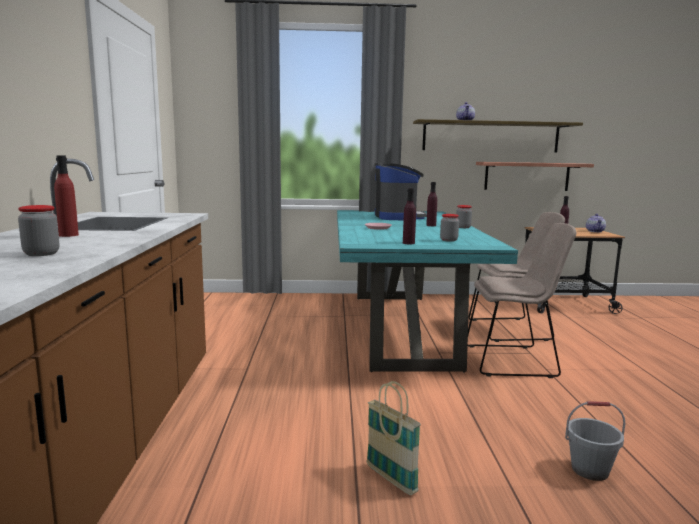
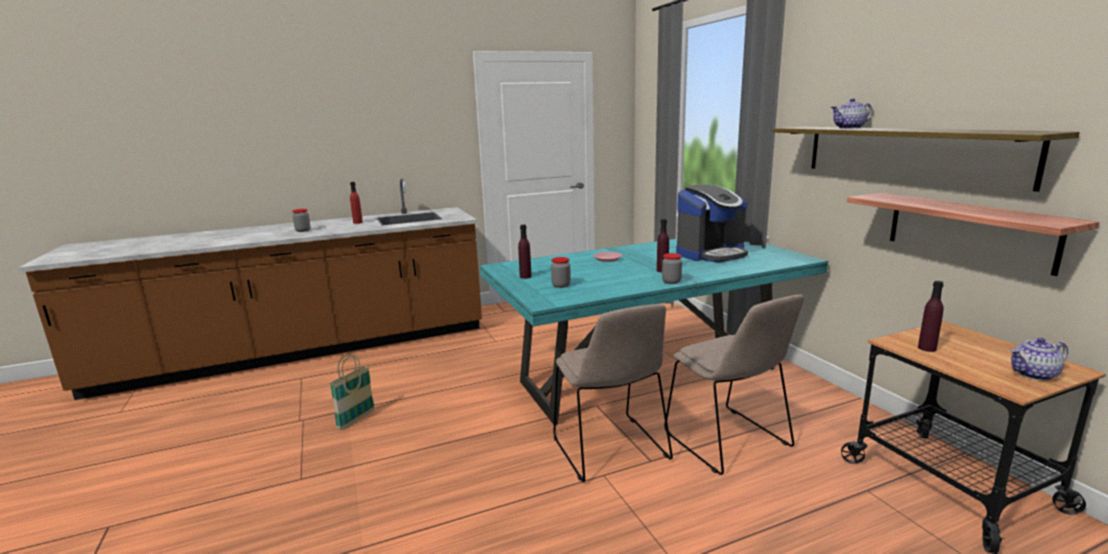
camera: 70 degrees right, 5 degrees up
grey bucket [565,401,625,481] -> none

